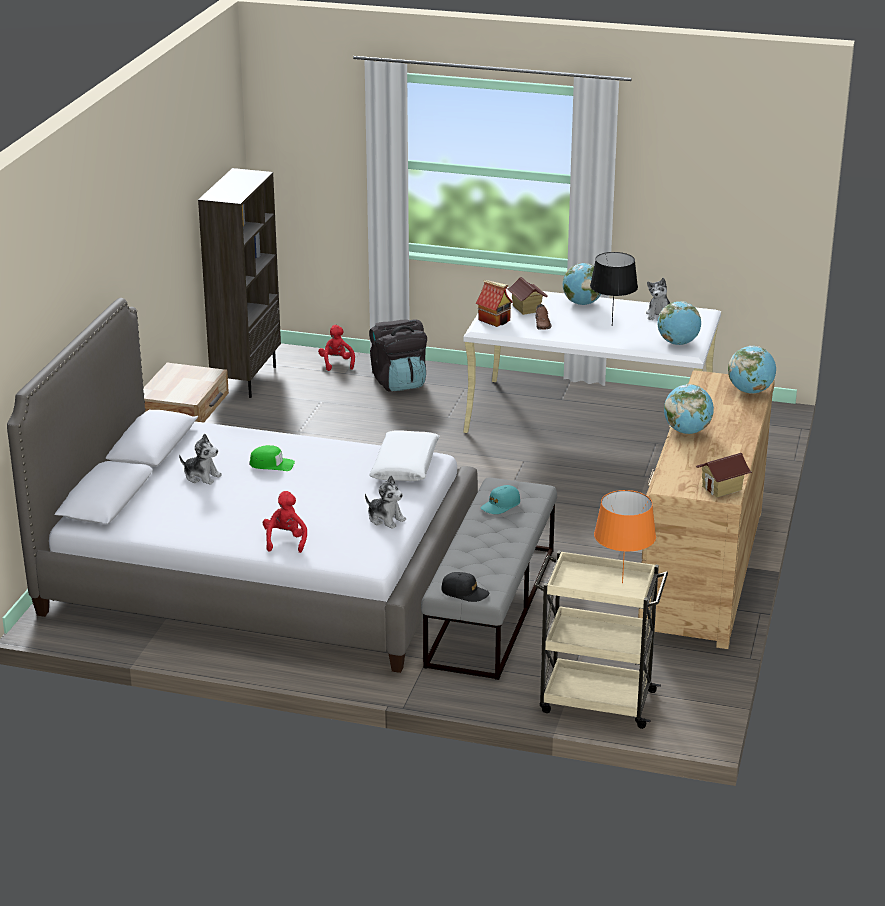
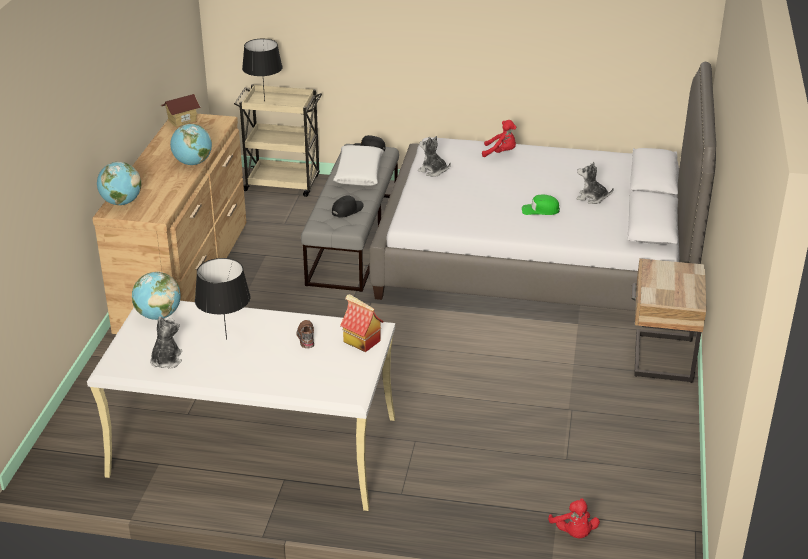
camera: 175 degrees right, 5 degrees up
brown bookcase [198,168,281,398] -> none
red plush toy [263,491,307,553] -> red plush toy turned 75 degrees counterclockwise [482,120,516,157]
black backpack [369,319,427,391] -> none
white pillow [370,430,440,481] -> white pillow moved to [333,145,384,186]
turquoise cap [481,485,520,514] -> black cap [332,195,364,217]
toy house [506,277,548,315] -> none
globe [563,263,601,305] -> none
orange table lamp [594,490,656,583] -> black table lamp [242,39,283,102]

